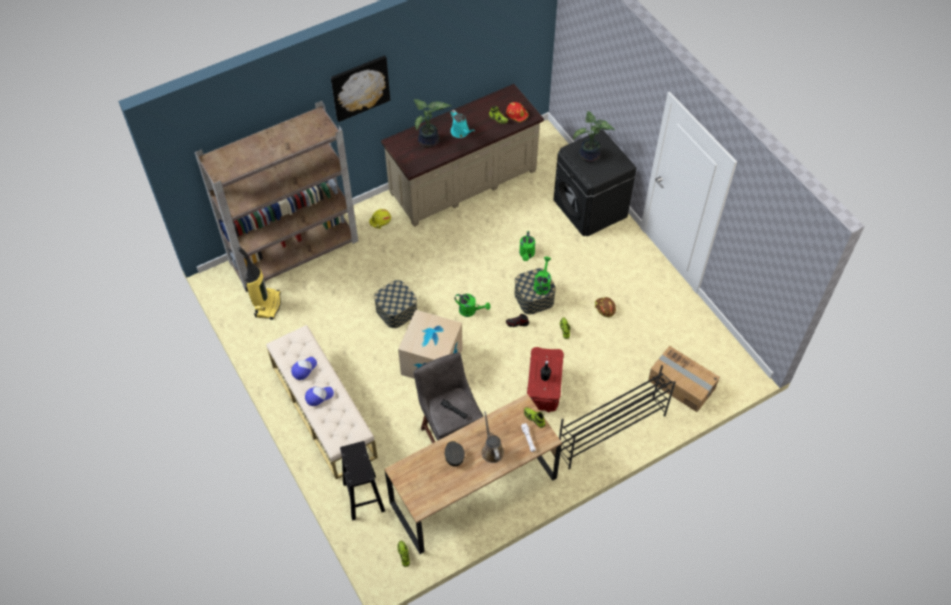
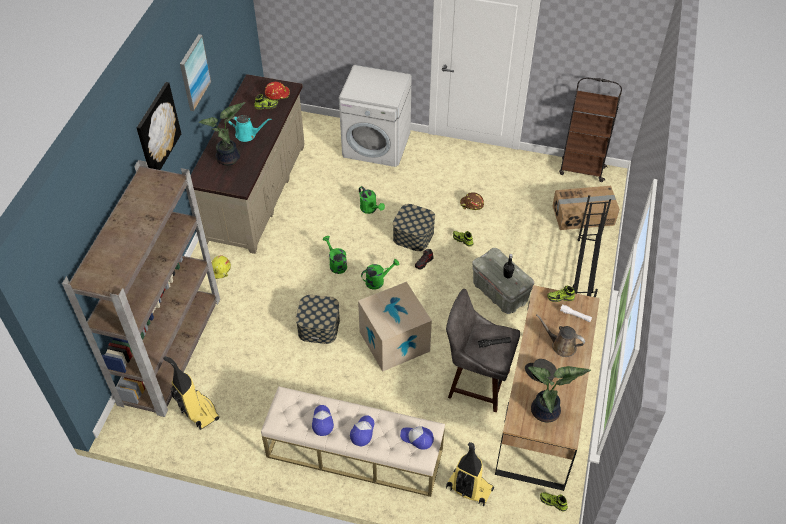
camera: 45 degrees left, 5 degrees down
black stool [340,441,385,521] -> vacuum cleaner [446,442,494,507]
red storage box [527,347,564,412] -> grey storage box [472,248,534,314]
green watering can [533,257,551,295] -> green watering can moved to [323,236,347,274]
black washing machine [554,129,636,236] -> white washing machine [339,65,412,167]
potted plant [573,111,615,162] -> potted plant moved to [528,366,591,422]
none -> picture [180,34,211,111]
none -> cap [400,426,434,450]
none -> brown cart [559,78,622,182]

